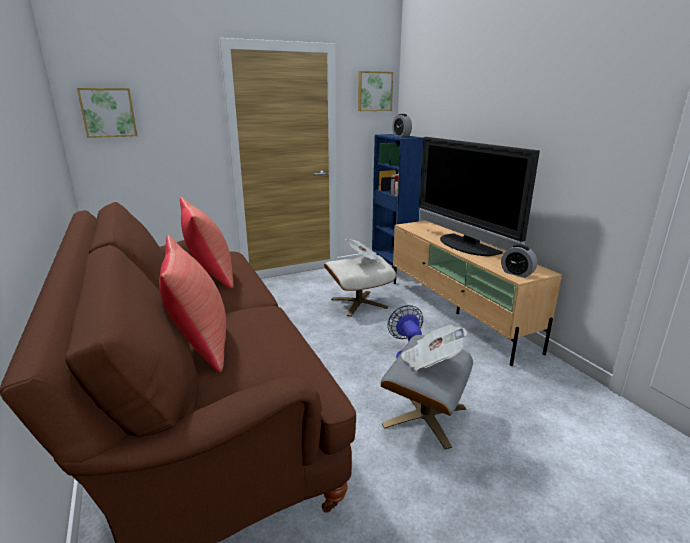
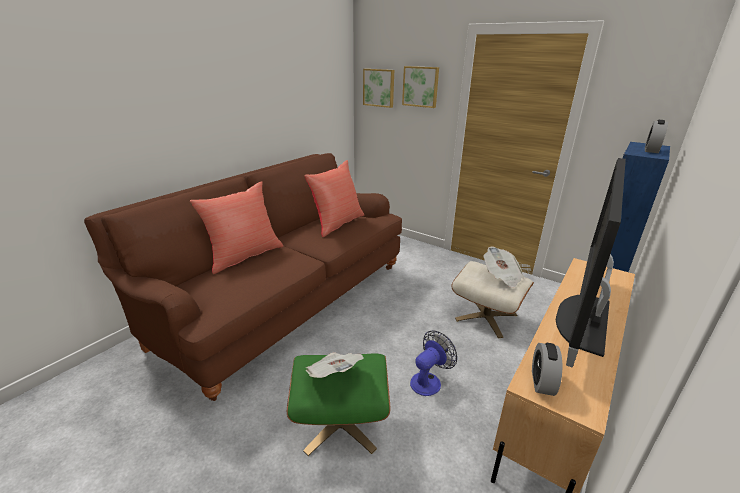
camera: 60 degrees right, 5 degrees up
picture [358,71,393,111] -> picture moved to [402,66,439,108]
grey ottoman [381,335,473,450] -> green ottoman [287,353,391,456]

